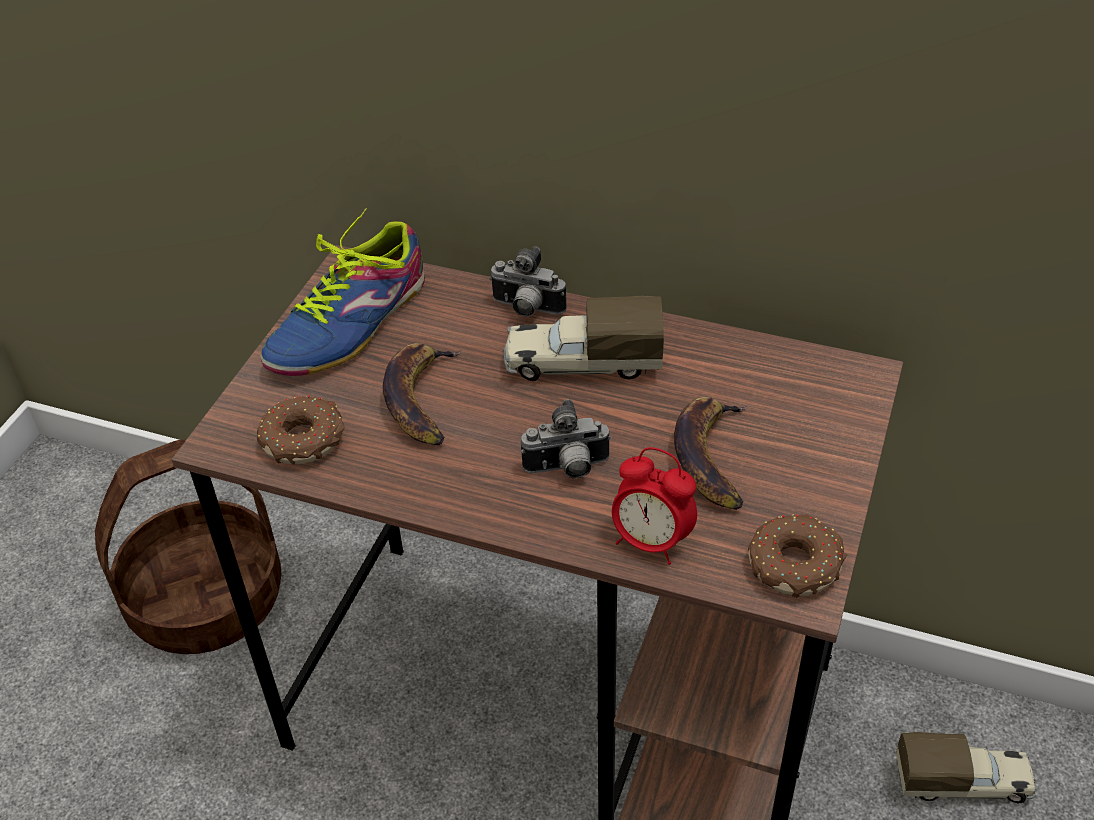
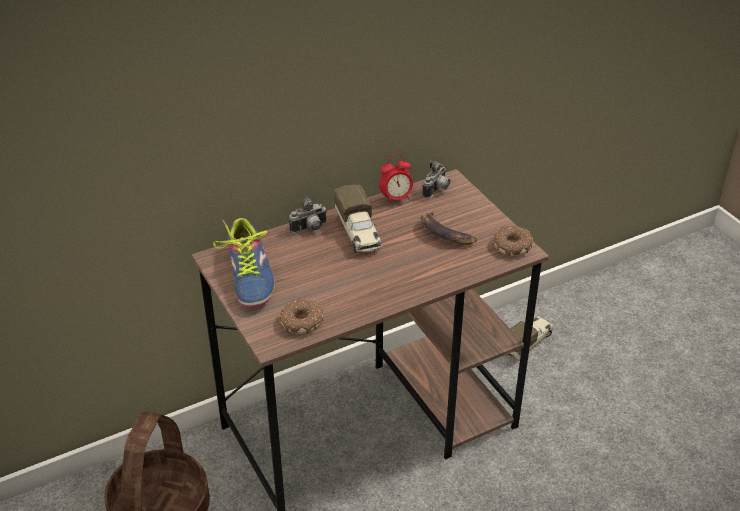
camera: 50 degrees left, 5 degrees down
banana [383,343,461,445] -> none
toy truck [503,295,664,381] -> toy truck turned 60 degrees counterclockwise [334,184,382,252]
camera [521,399,611,479] -> camera moved to [422,160,450,198]
alarm clock [612,447,697,565] -> alarm clock moved to [379,155,413,205]

